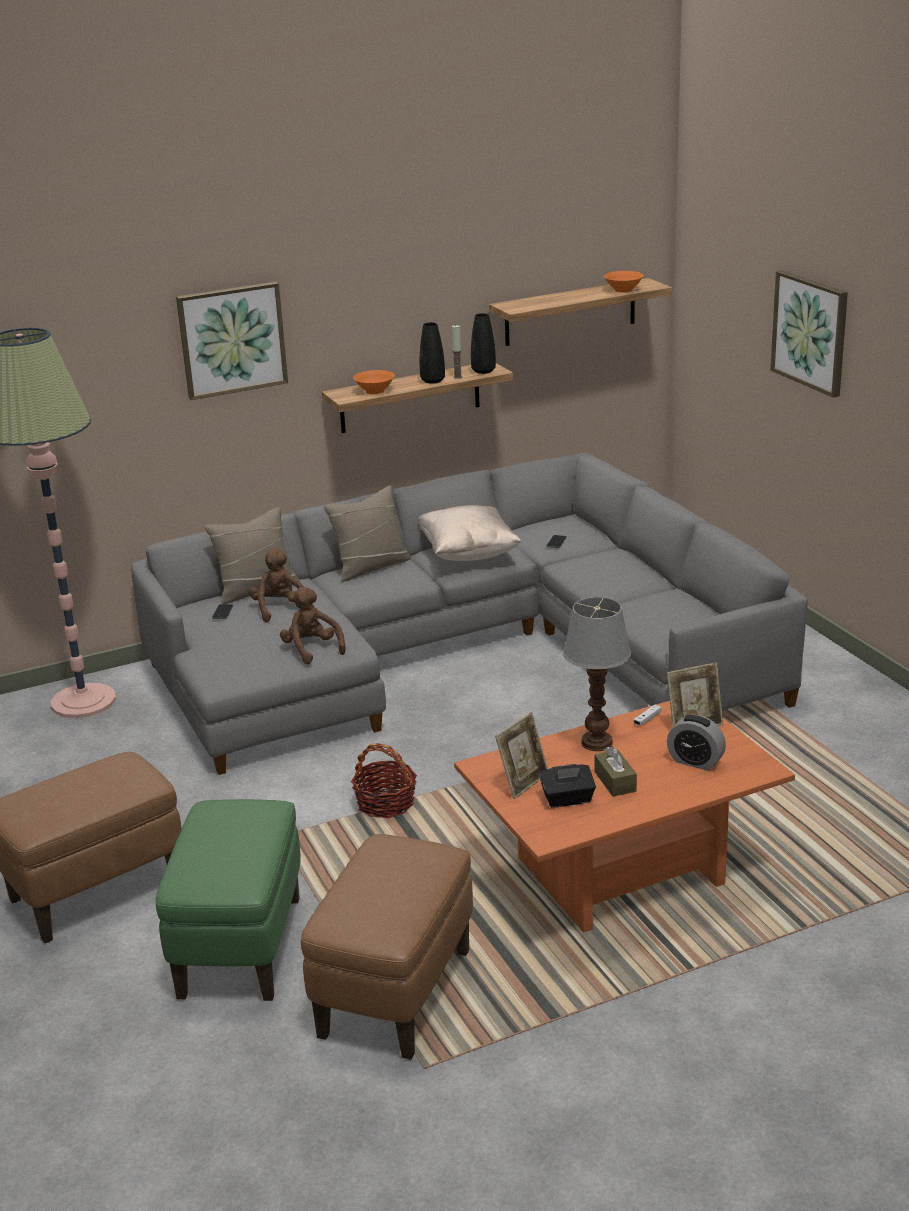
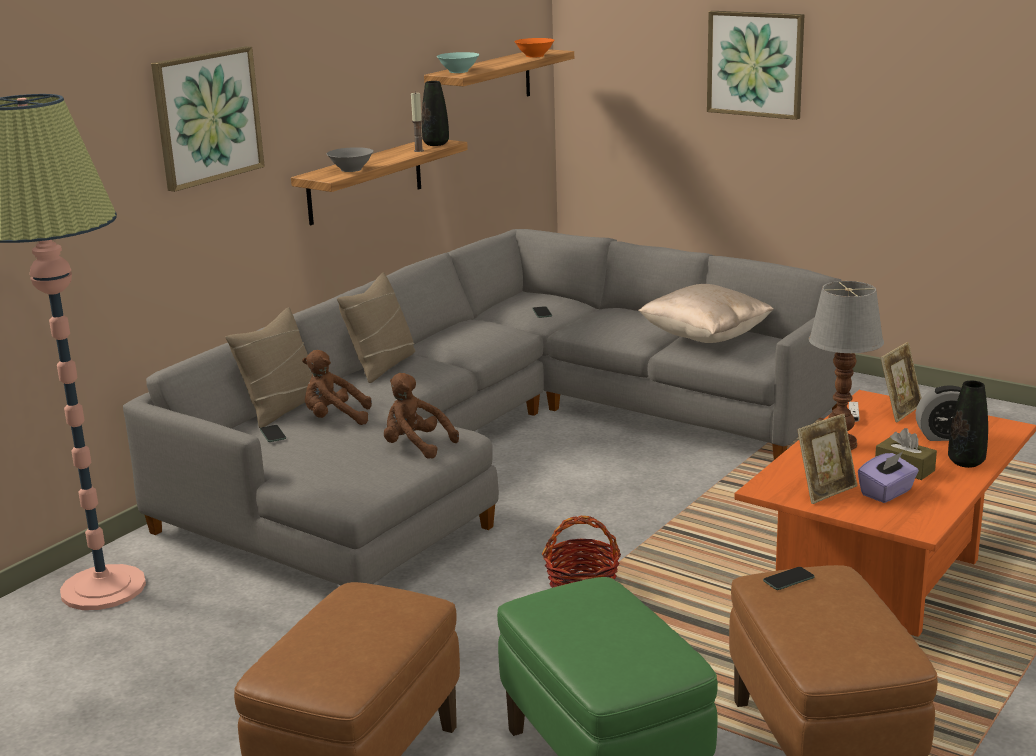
camera: 30 degrees left, 5 degrees down
brown plush toy [249,549,304,622] -> brown plush toy turned 45 degrees counterclockwise [302,350,372,425]
orange bowl [353,370,395,394] -> grey bowl [327,147,374,172]
beige pillow [418,505,521,561] -> beige pillow moved to [638,284,774,343]
black vase [420,322,445,384] -> black vase moved to [948,381,988,468]
picture frame [495,712,548,799] -> picture frame turned 45 degrees clockwise [797,414,857,504]
black tissue box [539,764,596,808] -> purple tissue box [858,452,919,503]
none -> turquoise bowl [436,52,479,73]
none -> phone [763,567,815,590]

